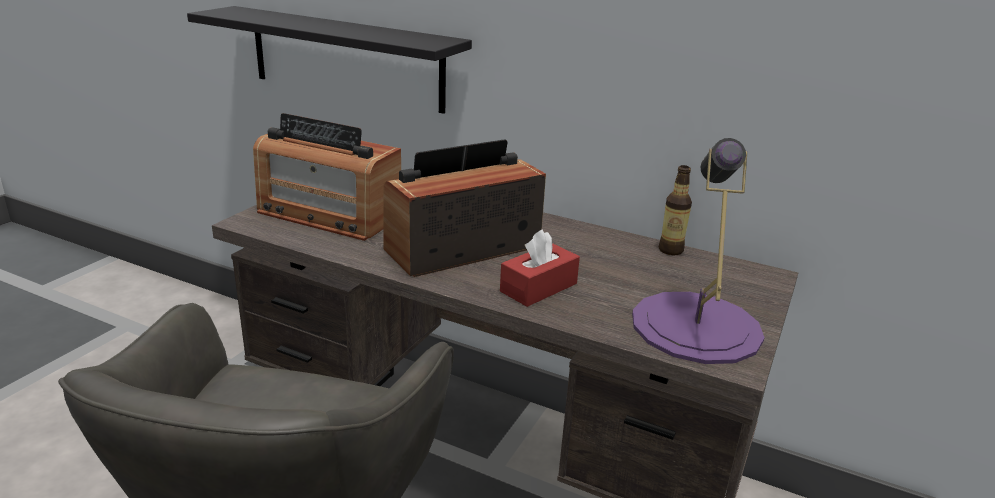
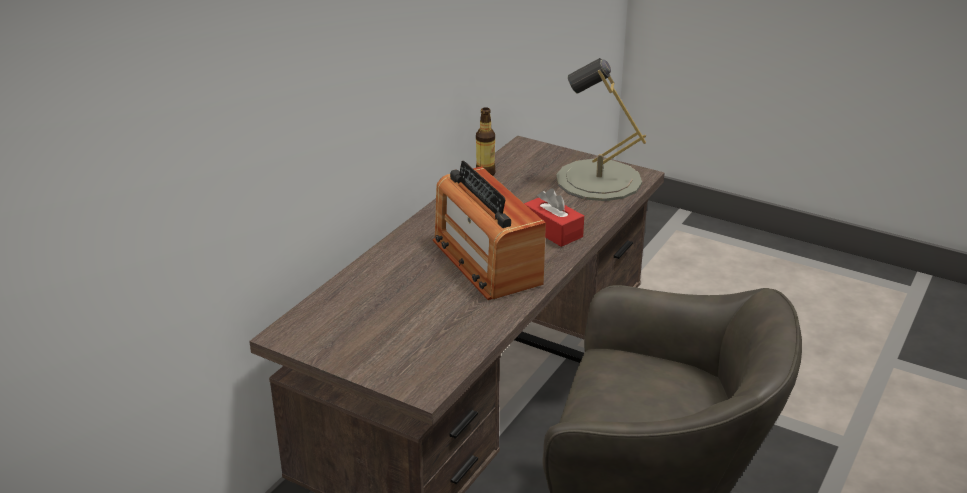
camera: 85 degrees left, 5 degrees up
black shelf [187,6,472,114] -> none
radio [253,113,401,241] -> none
purple table lamp [632,138,765,364] -> grey table lamp [556,58,646,201]

